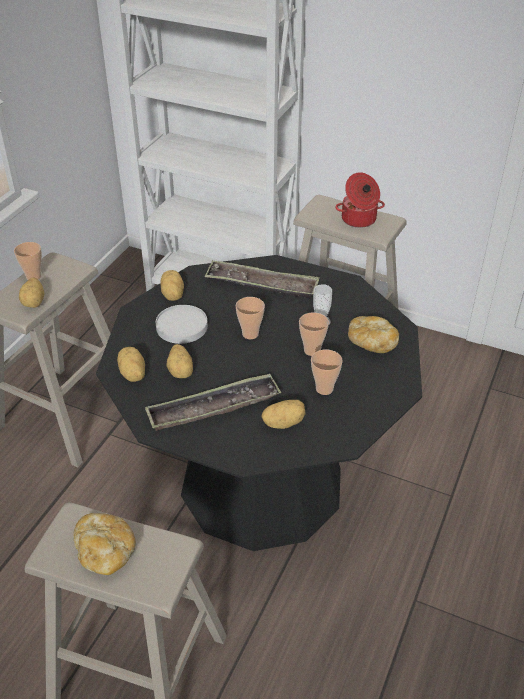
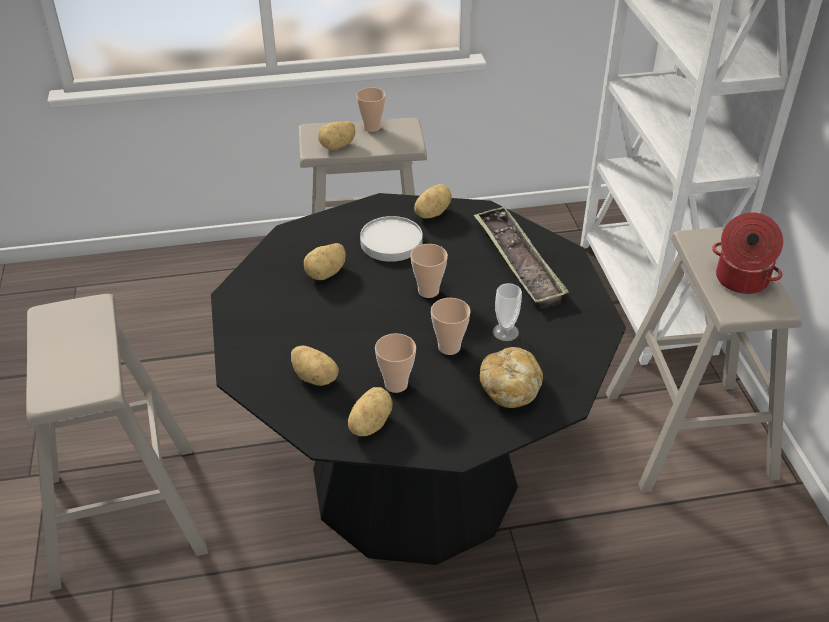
camera: 55 degrees right, 0 degrees up
bread [74,513,136,575] -> none
potato [117,347,145,382] -> potato moved to [348,387,393,436]
tray [145,373,281,431] -> none

